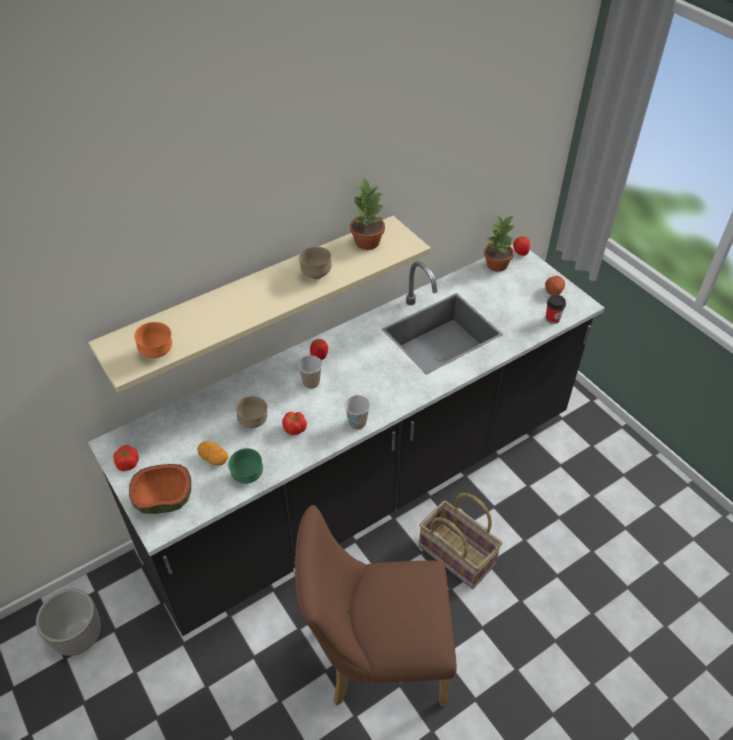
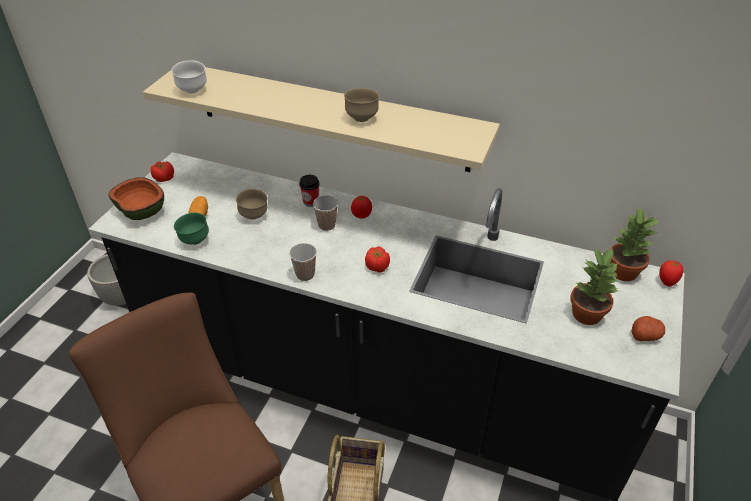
camera: 55 degrees right, 5 degrees down
orange bowl [134,322,172,358] -> white bowl [171,60,207,93]
tomato [282,412,307,435] -> tomato moved to [365,246,390,273]
potted plant [350,178,385,250] -> potted plant moved to [570,248,619,325]
cup [546,295,566,324] -> cup moved to [299,175,319,207]

